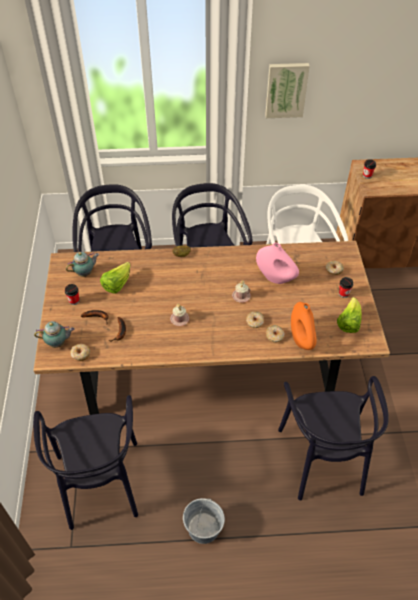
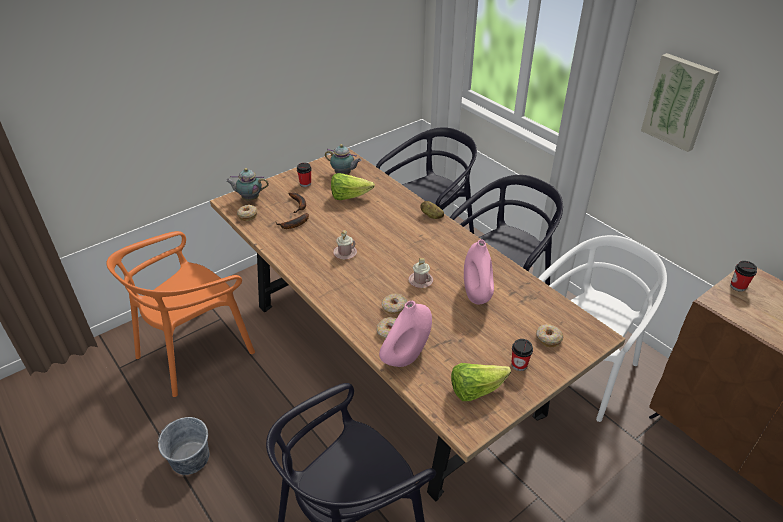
camera: 55 degrees right, 10 degrees down
black chair [33,395,138,530] -> orange chair [106,231,255,397]
teapot [34,321,75,348] -> teapot turned 135 degrees clockwise [226,168,269,200]
orange vase [291,302,317,350] -> pink vase [379,301,432,367]

